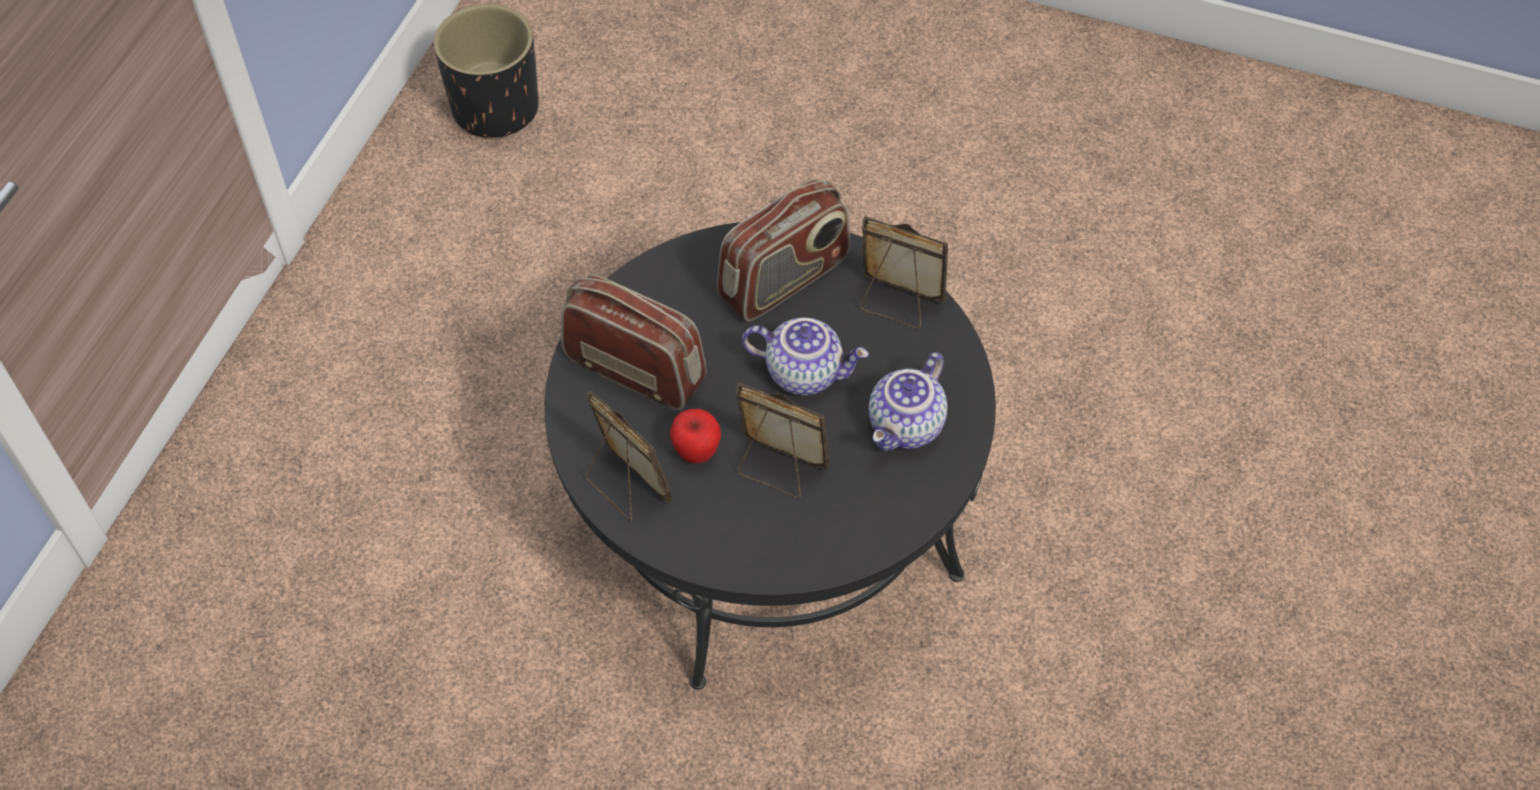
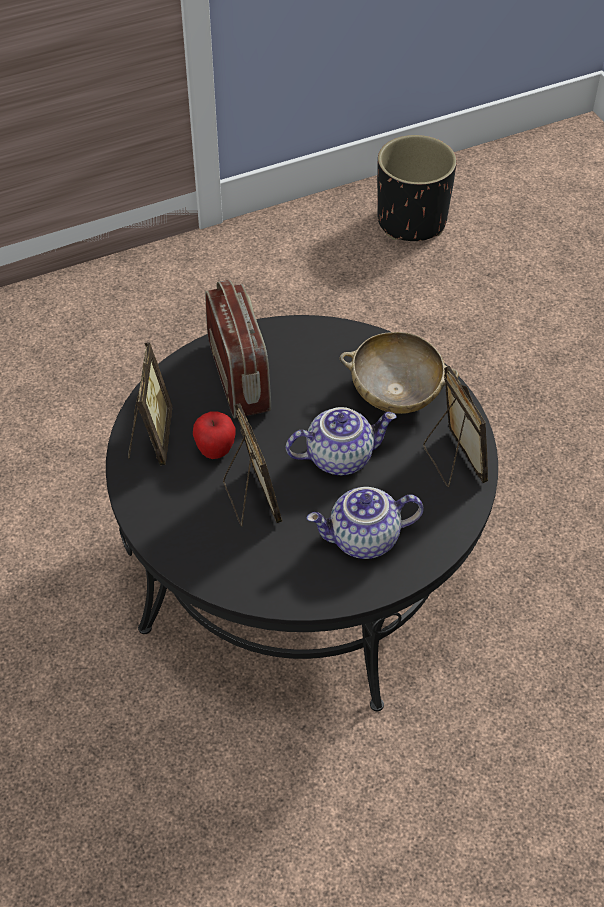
camera: 45 degrees right, 5 degrees down
radio [717,179,850,321] -> beige bowl [340,332,459,414]
teapot [742,318,869,395] -> teapot turned 75 degrees counterclockwise [286,407,397,475]

